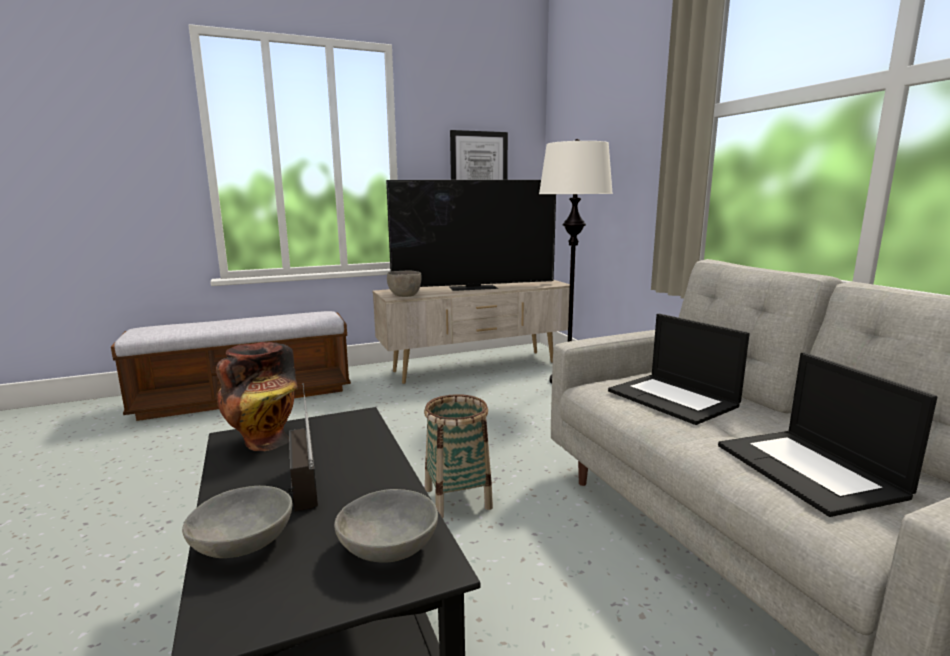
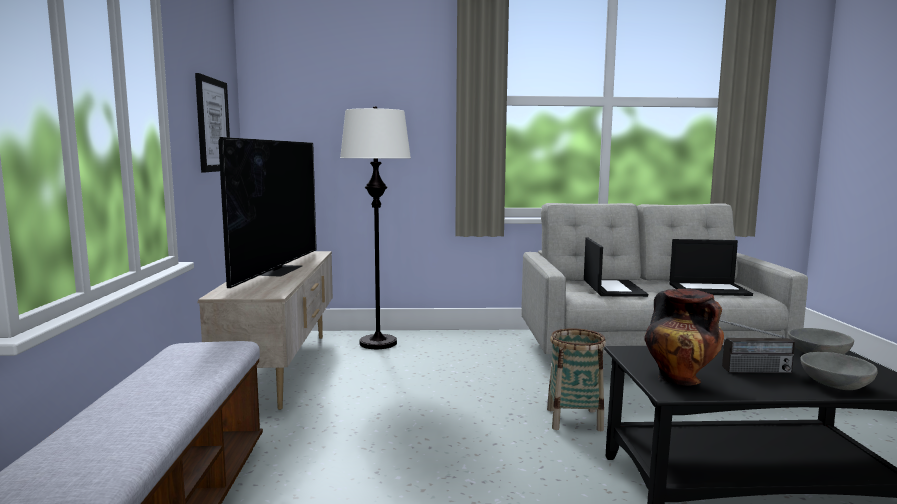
camera: 70 degrees left, 5 degrees down
grey bowl [387,271,422,297] -> none
laptop [608,314,750,425] -> laptop turned 75 degrees counterclockwise [584,237,648,297]

